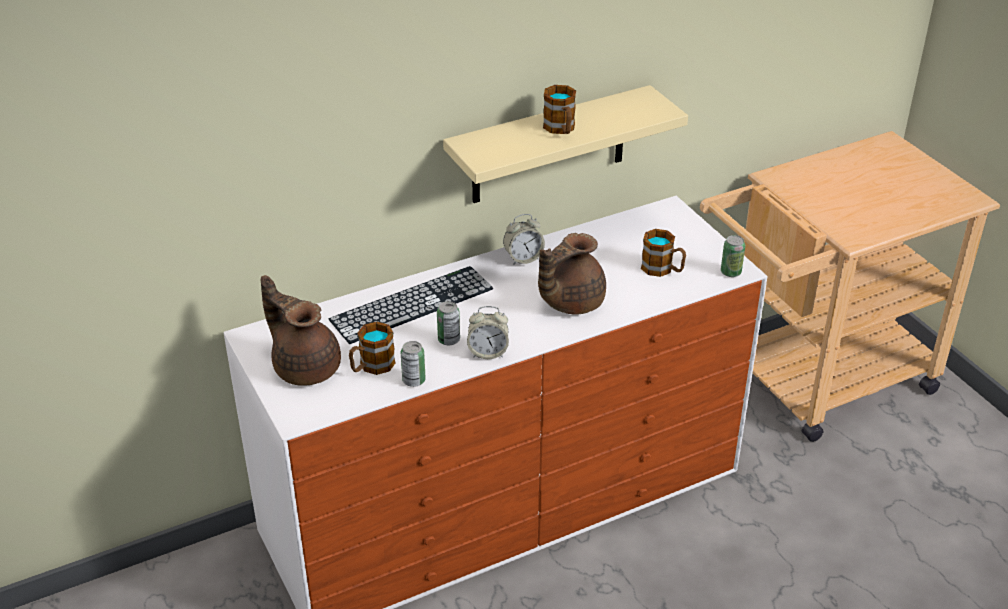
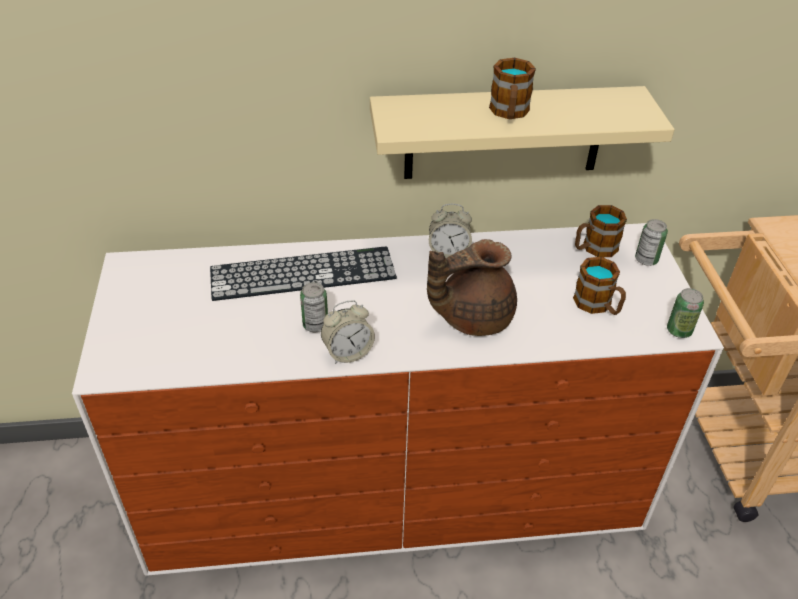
camera: 20 degrees right, 5 degrees up
brown teapot [261,275,341,386] -> none
mug [349,322,395,375] -> mug moved to [575,205,627,257]
can [401,341,426,387] -> can moved to [635,219,668,266]
alarm clock [467,306,509,359] -> alarm clock turned 45 degrees counterclockwise [321,301,375,364]

